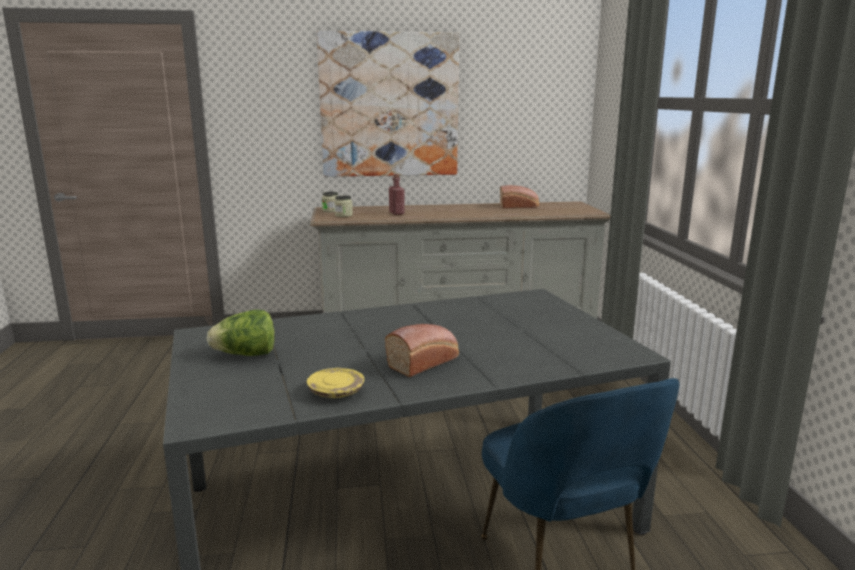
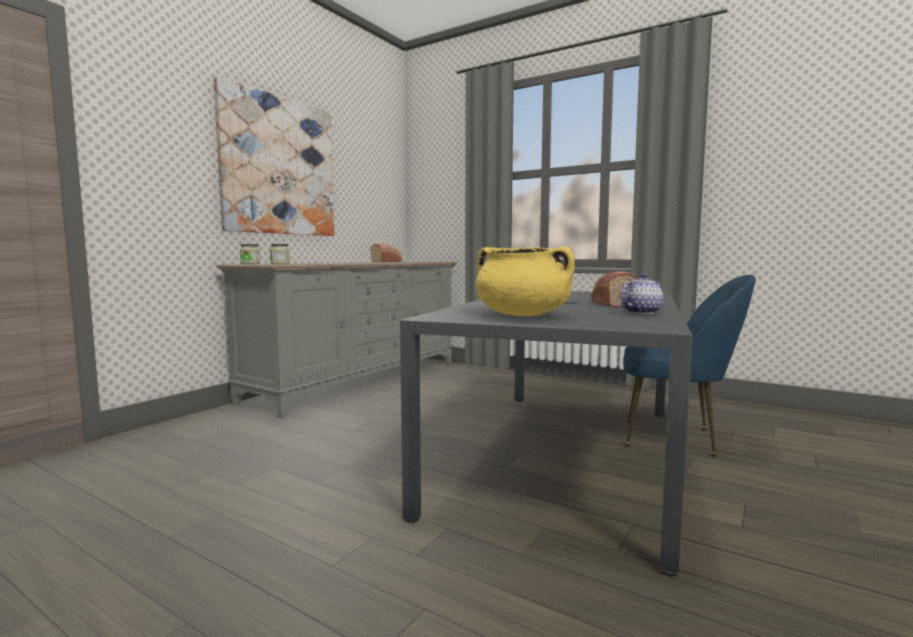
camera: 50 degrees left, 10 degrees down
lettuce [207,309,275,356] -> yellow cooking pot [475,246,575,316]
yellow plate [307,368,364,398] -> teapot [621,273,663,314]
red bottle [389,174,405,215] -> none

